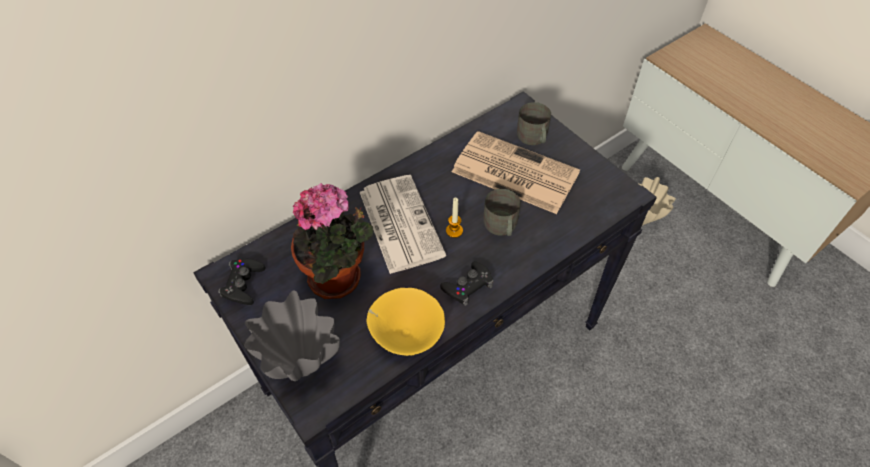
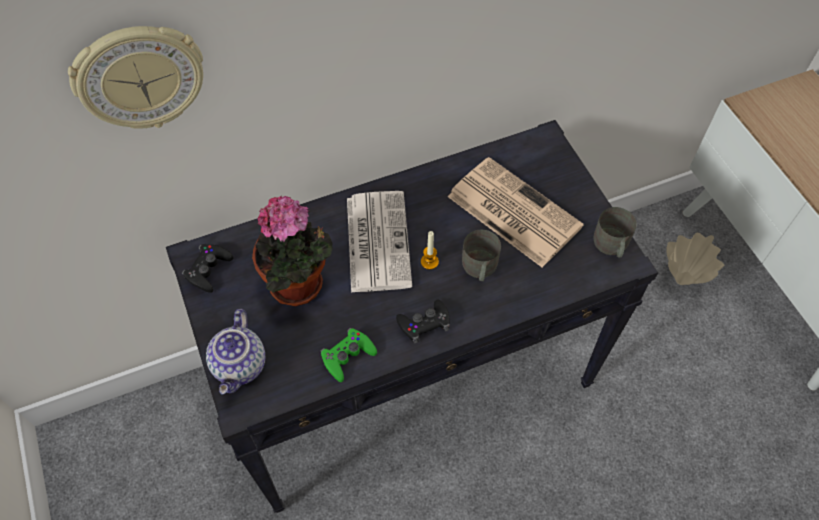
camera: 15 degrees right, 5 degrees up
grey vase [244,291,340,381] -> teapot [206,309,265,395]
yellow bowl [366,288,445,356] -> green game controller [321,328,377,382]
grey mug [517,102,551,145] -> grey mug moved to [594,207,637,258]
none -> wall clock [68,26,203,129]

